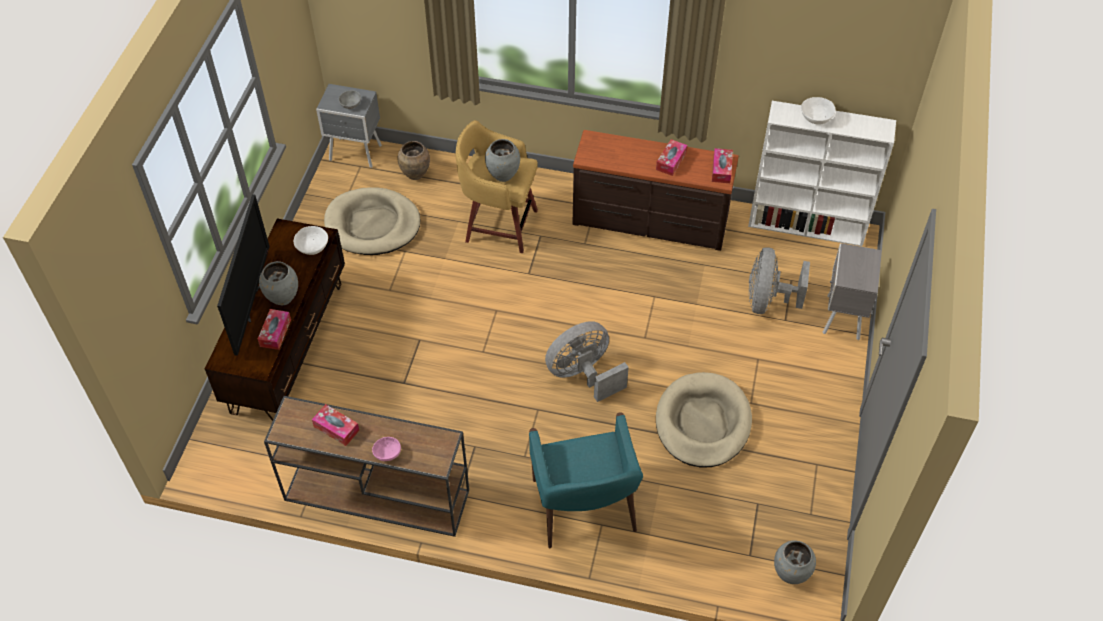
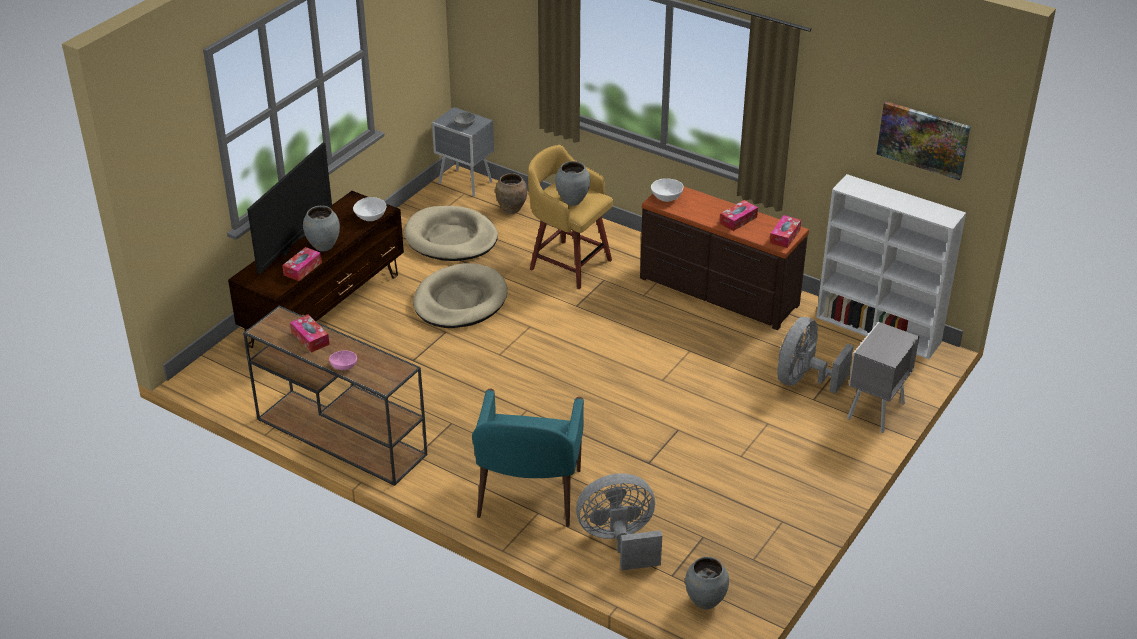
camera: 20 degrees right, 15 degrees down
grey fan [545,321,629,402] -> grey fan moved to [576,473,662,570]
beige dog bed [656,372,752,468] -> beige dog bed moved to [413,263,507,328]
white bowl [801,97,835,125] -> white bowl moved to [651,178,683,202]
none -> picture [877,101,971,180]

